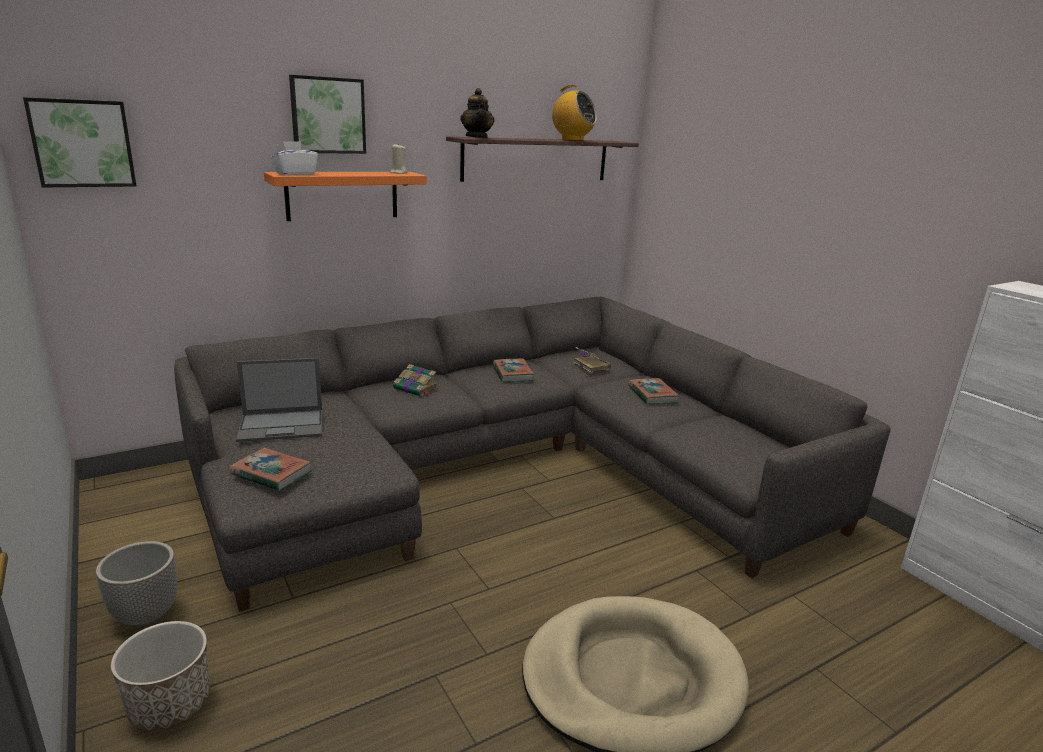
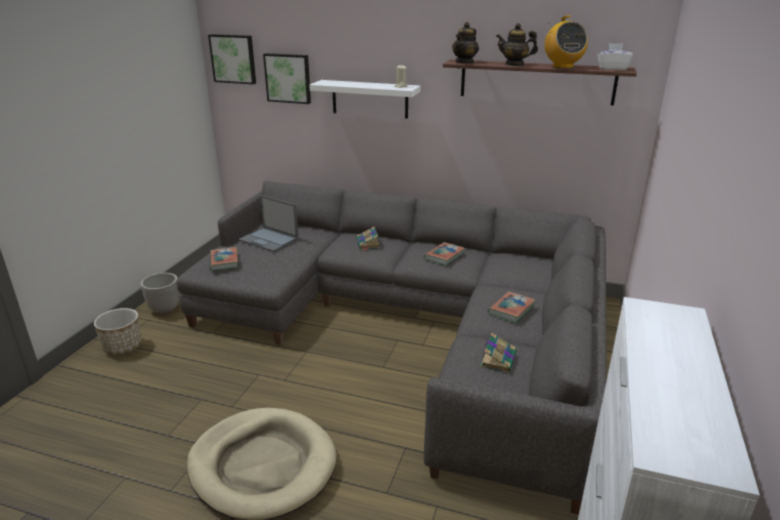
camera: 50 degrees right, 5 degrees up
orange shelf [264,172,427,221] -> white shelf [309,80,420,119]
white tissue box [271,141,318,175] -> white tissue box moved to [597,43,633,70]
picture [289,75,366,154] -> picture moved to [263,53,311,104]
book [573,347,611,373] -> book moved to [480,333,516,373]
none -> teapot [496,23,538,66]

